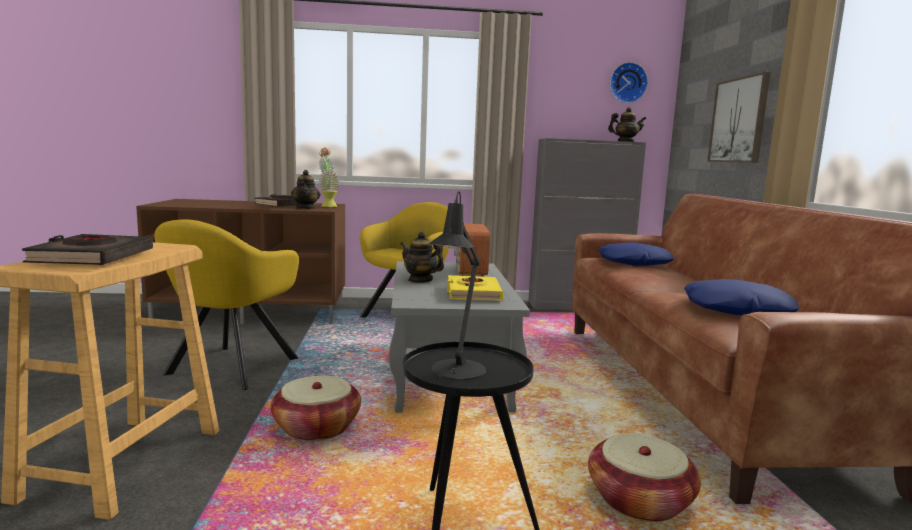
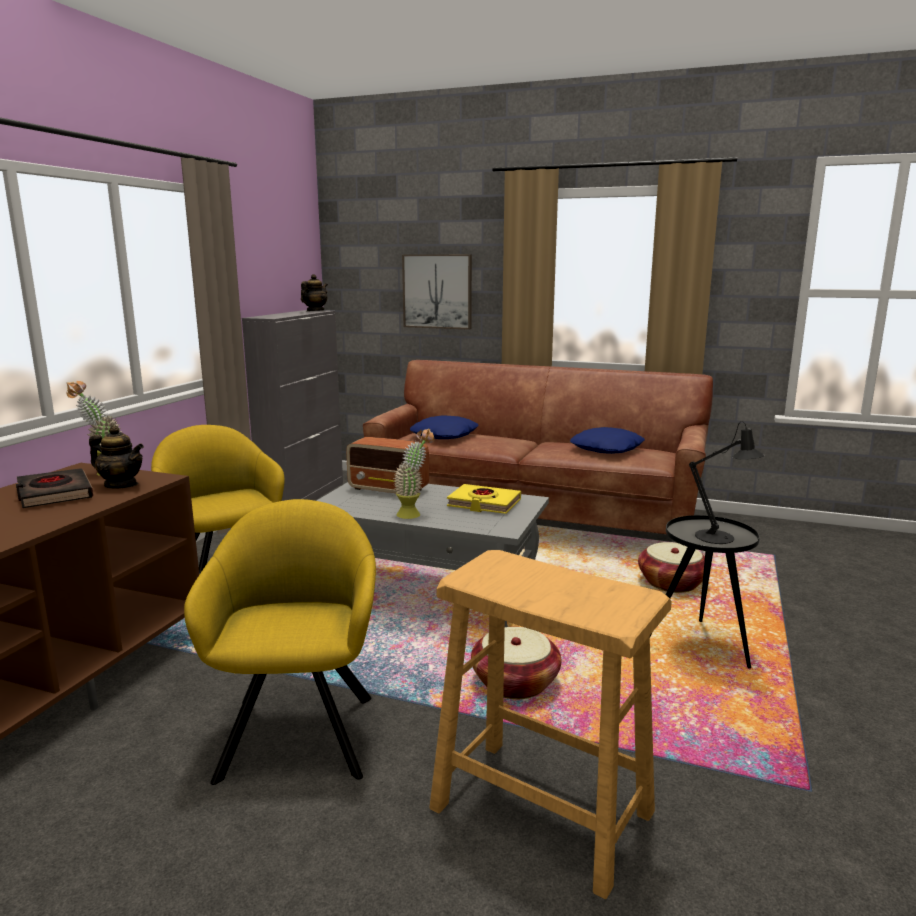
camera: 65 degrees left, 5 degrees up
black book [22,234,153,265] -> none
yellow armchair [154,219,299,390] -> yellow armchair turned 135 degrees counterclockwise [184,499,376,785]
teapot [400,232,444,283] -> potted plant [393,428,434,519]
wall clock [610,62,648,103] -> none

